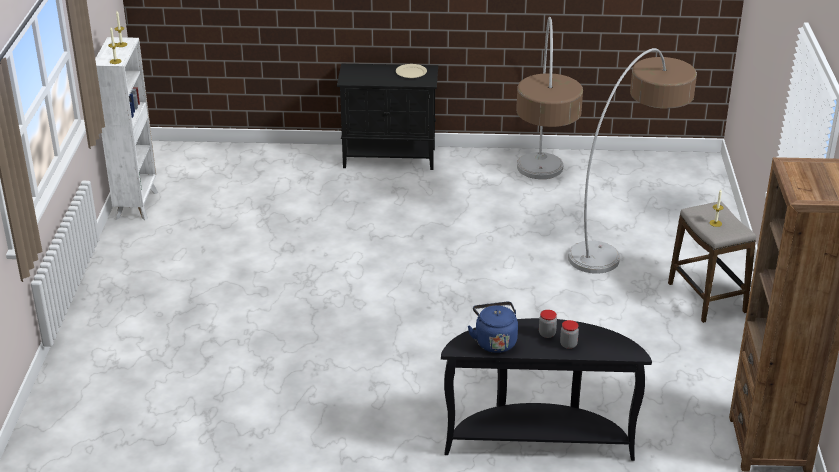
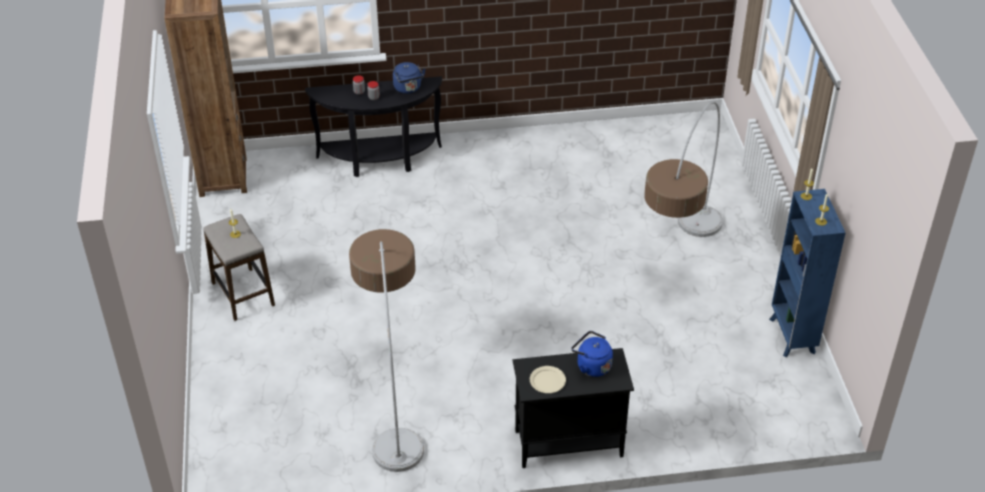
camera: 170 degrees right, 10 degrees up
white bookcase [95,37,158,220] -> blue bookcase [769,189,846,357]
floor lamp [568,48,697,274] -> floor lamp moved to [644,101,723,237]
none -> blue kettle [571,331,613,377]

